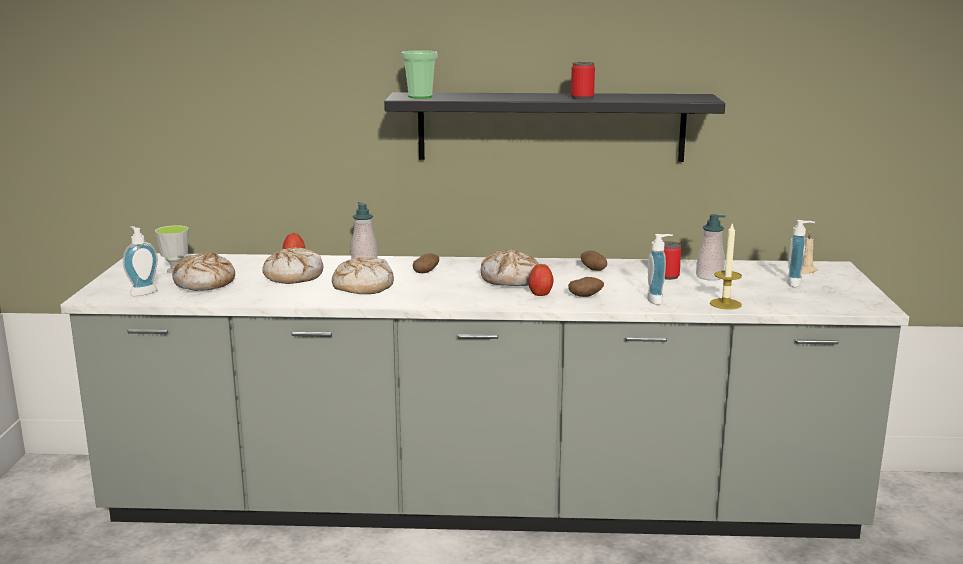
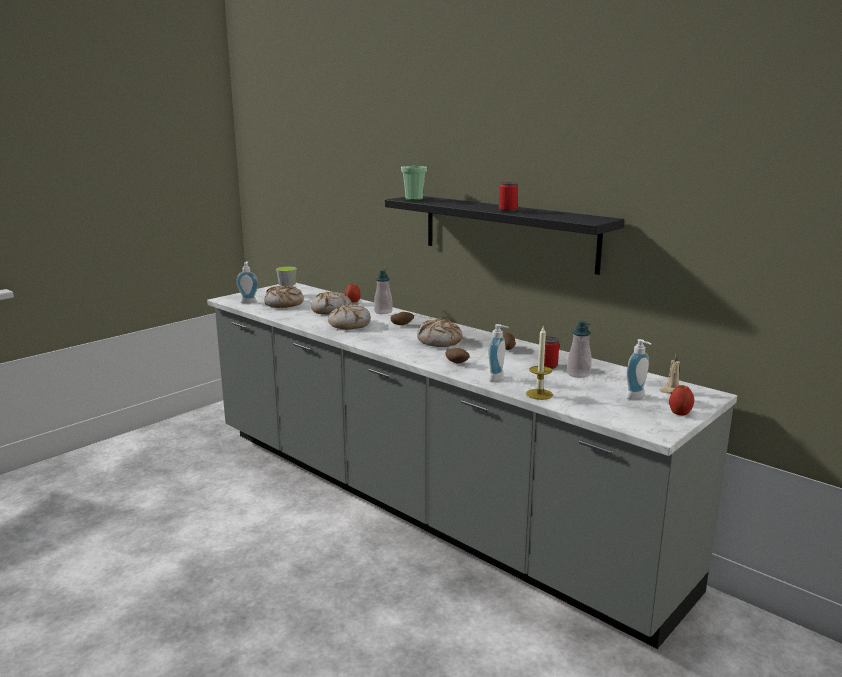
camera: 40 degrees right, 0 degrees up
apple [528,264,554,296] -> apple moved to [669,385,694,415]

